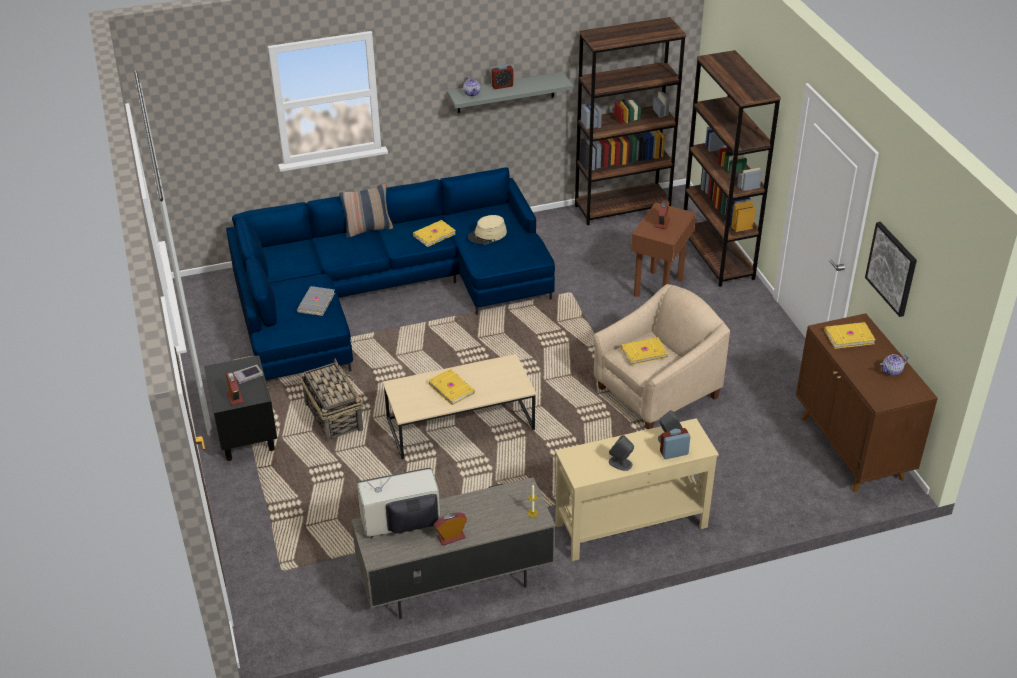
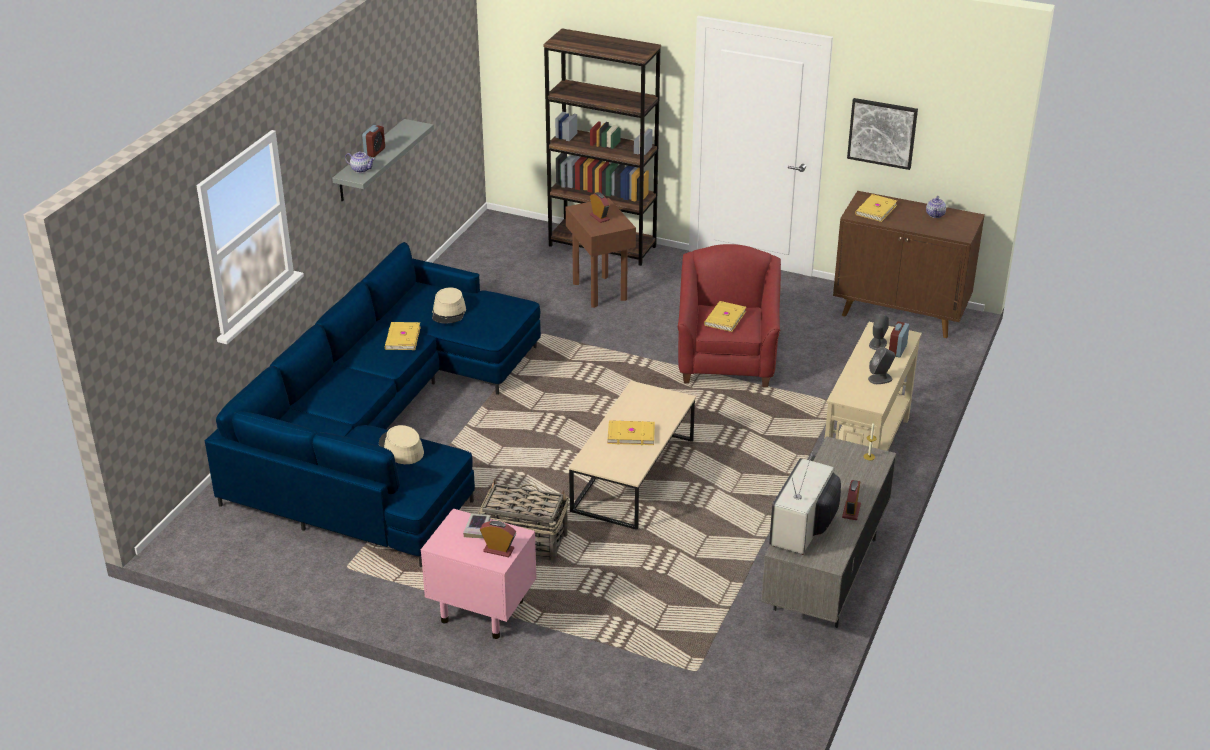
camera: 50 degrees left, 5 degrees down
black nightstand [204,355,277,461] -> pink nightstand [421,509,536,639]
grey book [297,286,335,316] -> beige hat [379,425,424,464]
pillow [339,184,393,238] -> none
brown bookcase [575,17,686,225] -> none
beige armchair [593,284,730,429] -> red armchair [677,244,781,387]

